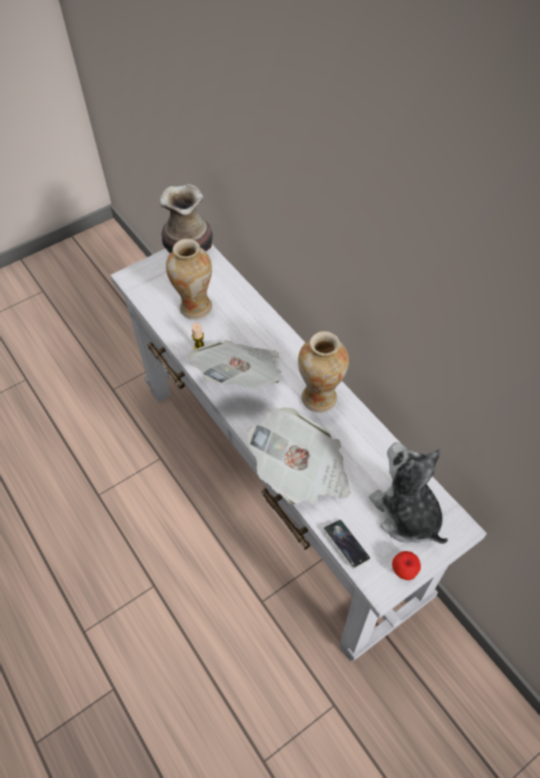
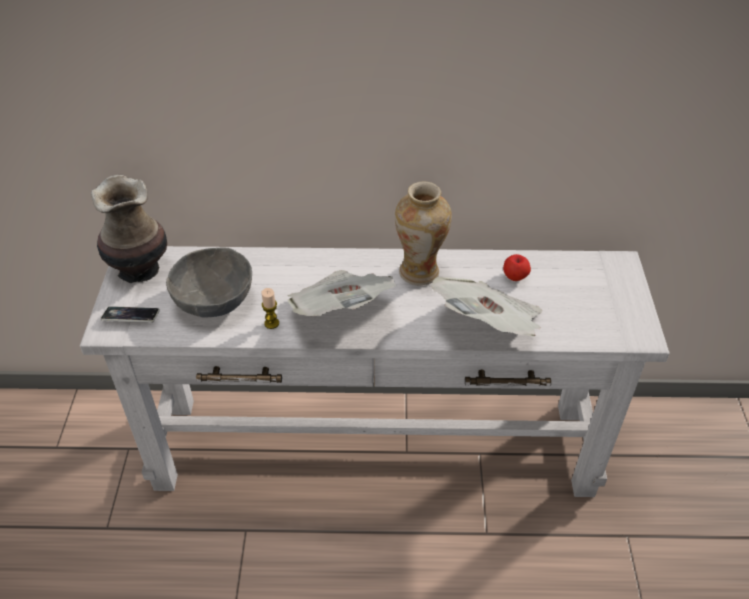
camera: 55 degrees left, 10 degrees down
vase [166,239,212,320] -> grey bowl [166,248,252,318]
phone [323,519,370,569] -> phone moved to [100,306,160,323]
plush toy [369,442,448,544] -> none
apple [392,551,421,580] -> apple moved to [503,254,531,281]

